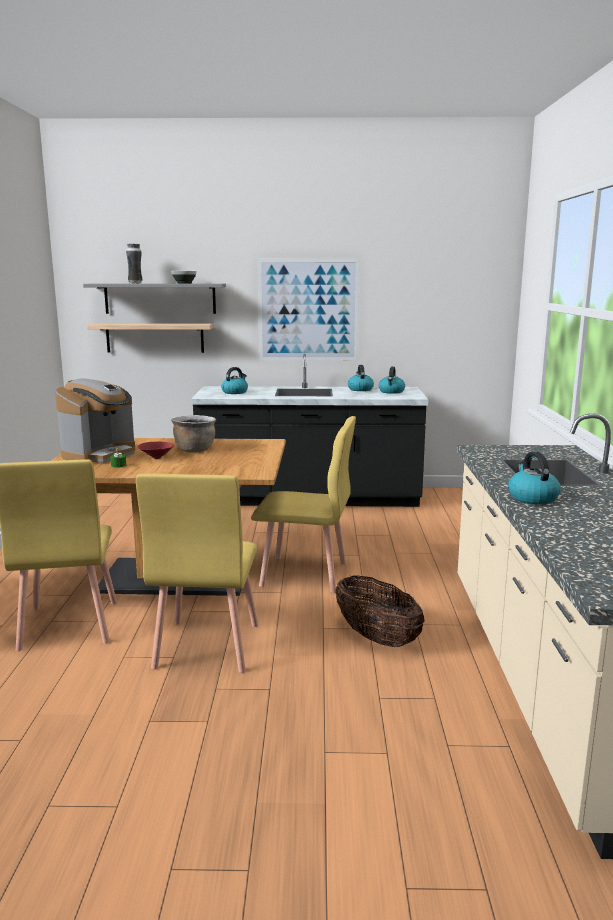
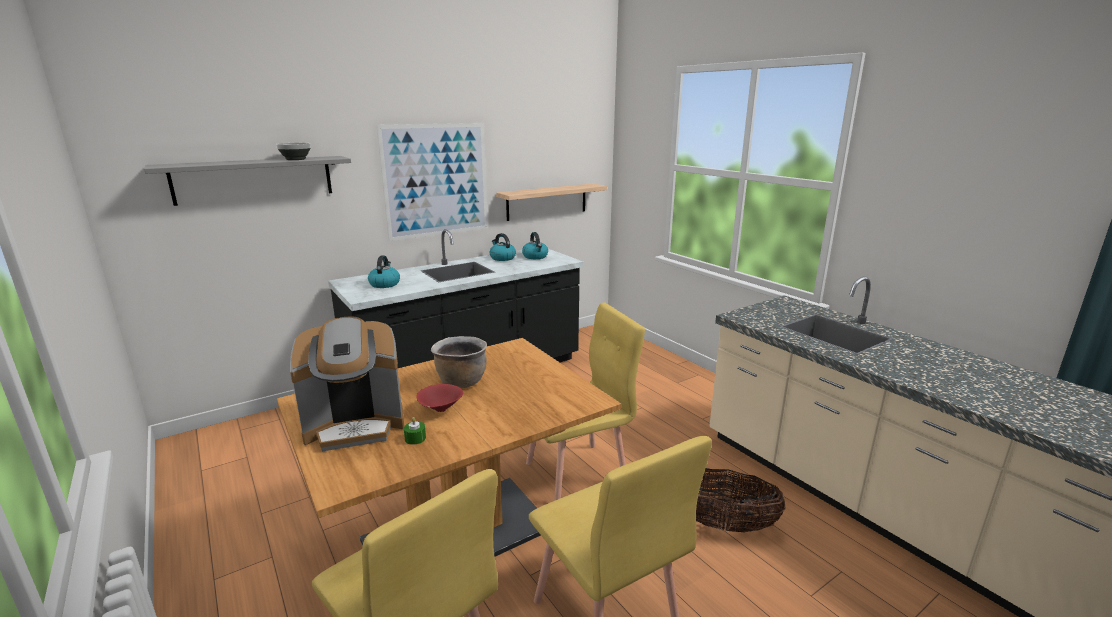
camera: 35 degrees left, 5 degrees up
coffee machine [55,378,135,463] -> coffee machine turned 75 degrees clockwise [290,316,404,452]
shelf [87,323,214,353] -> shelf moved to [496,184,607,221]
vase [126,243,143,283] -> none
kettle [508,452,561,504] -> none

